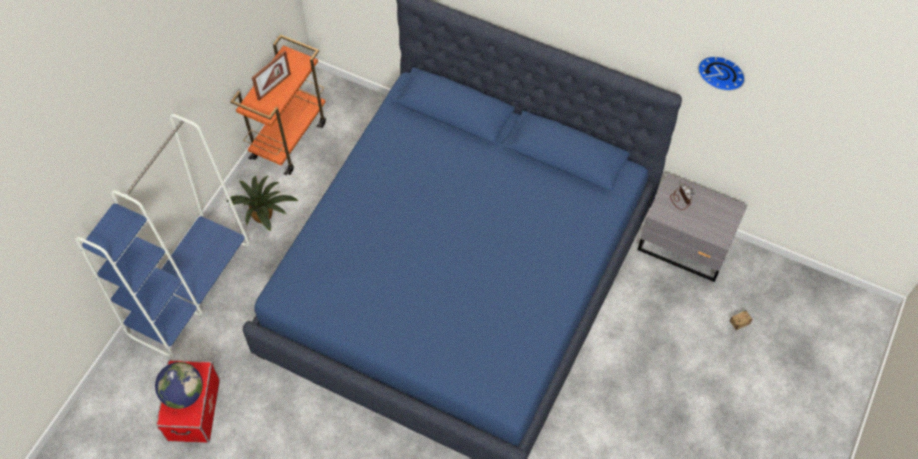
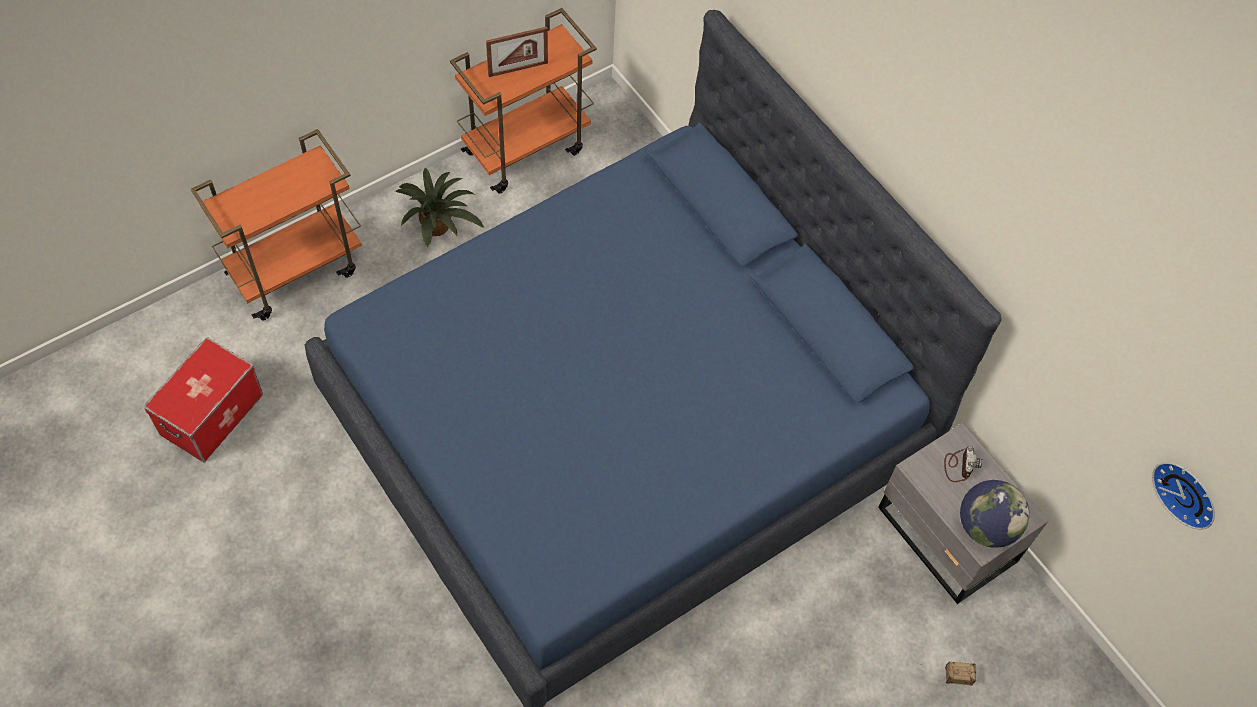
camera: 25 degrees right, 0 degrees up
blue clothes rack [75,114,250,357] -> orange cart [191,129,362,320]
globe [155,362,203,409] -> globe moved to [960,480,1029,548]
wall clock [698,56,745,91] -> wall clock moved to [1152,462,1215,530]

